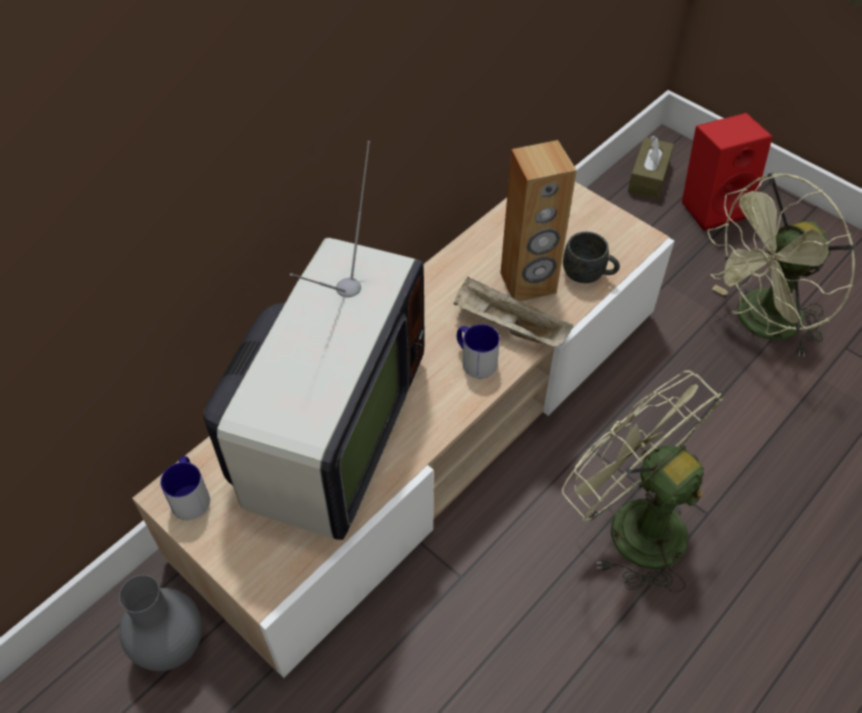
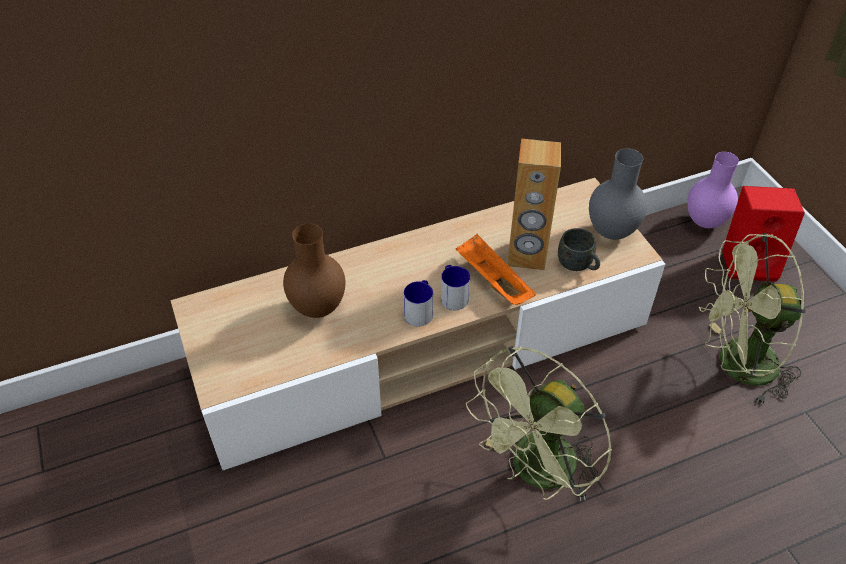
camera: 25 degrees right, 5 degrees down
grey vase [119,575,202,671] -> grey vase moved to [589,148,647,240]
mug [160,456,210,520] -> mug moved to [404,280,433,326]
television [204,141,424,540] -> brown vase [283,223,345,318]
beige tray [454,277,573,347] -> orange tray [456,234,536,305]
green fan [562,370,725,592] -> green fan turned 120 degrees counterclockwise [466,346,612,502]
brown tissue box [628,135,674,199] -> purple vase [687,152,739,228]

